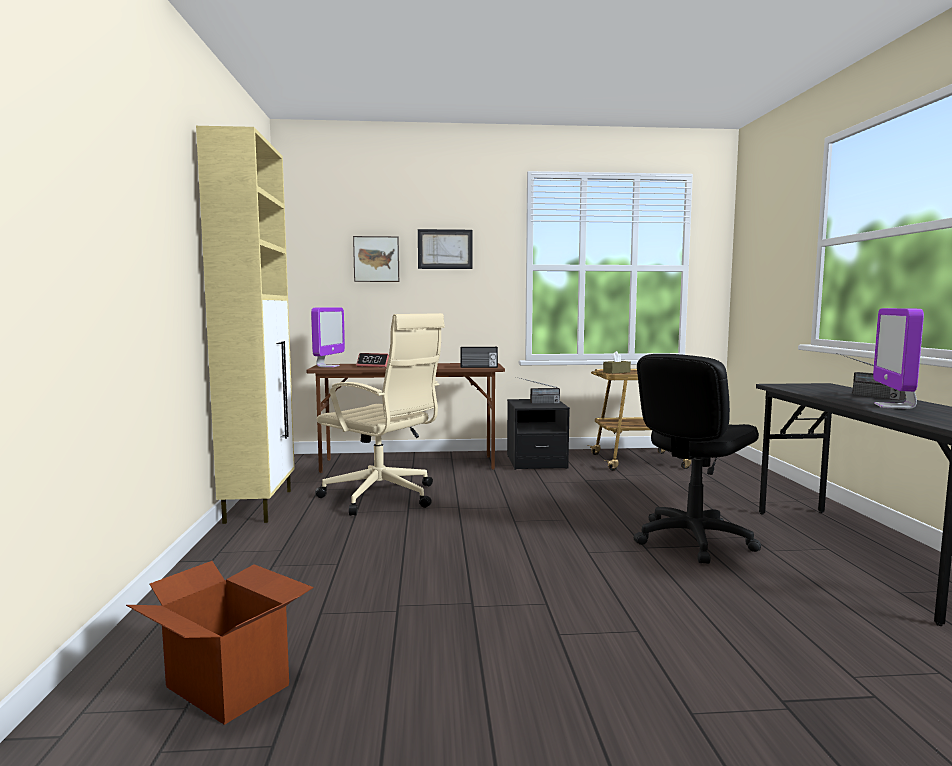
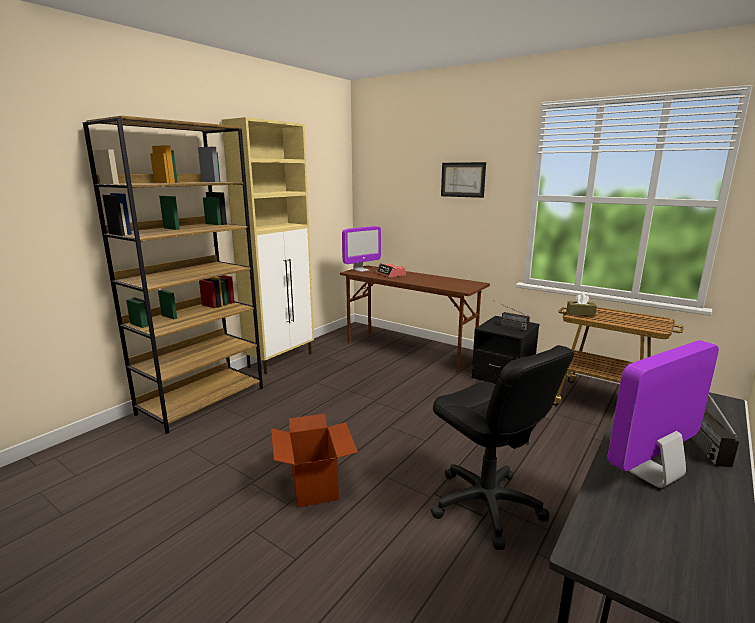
camera: 40 degrees right, 10 degrees up
cardboard box [126,561,313,725] -> cardboard box moved to [271,414,358,508]
beige office chair [315,313,445,516] -> none
picture [353,236,399,282] -> none
radio [461,347,498,368] -> none
black office chair [634,354,761,564] -> black office chair turned 120 degrees counterclockwise [431,345,574,550]
none -> brown bookcase [83,115,263,434]

